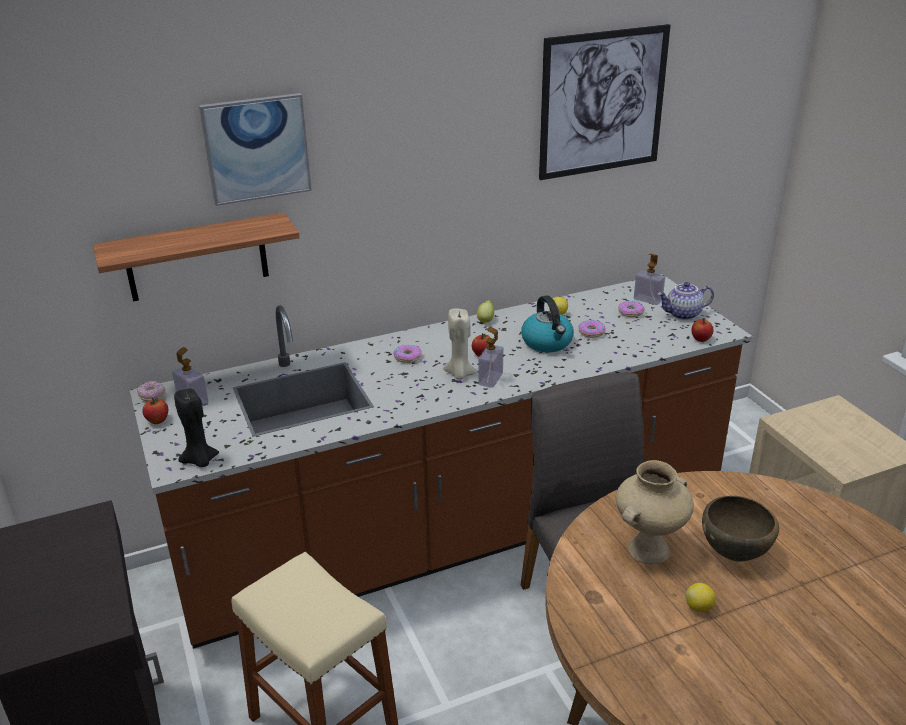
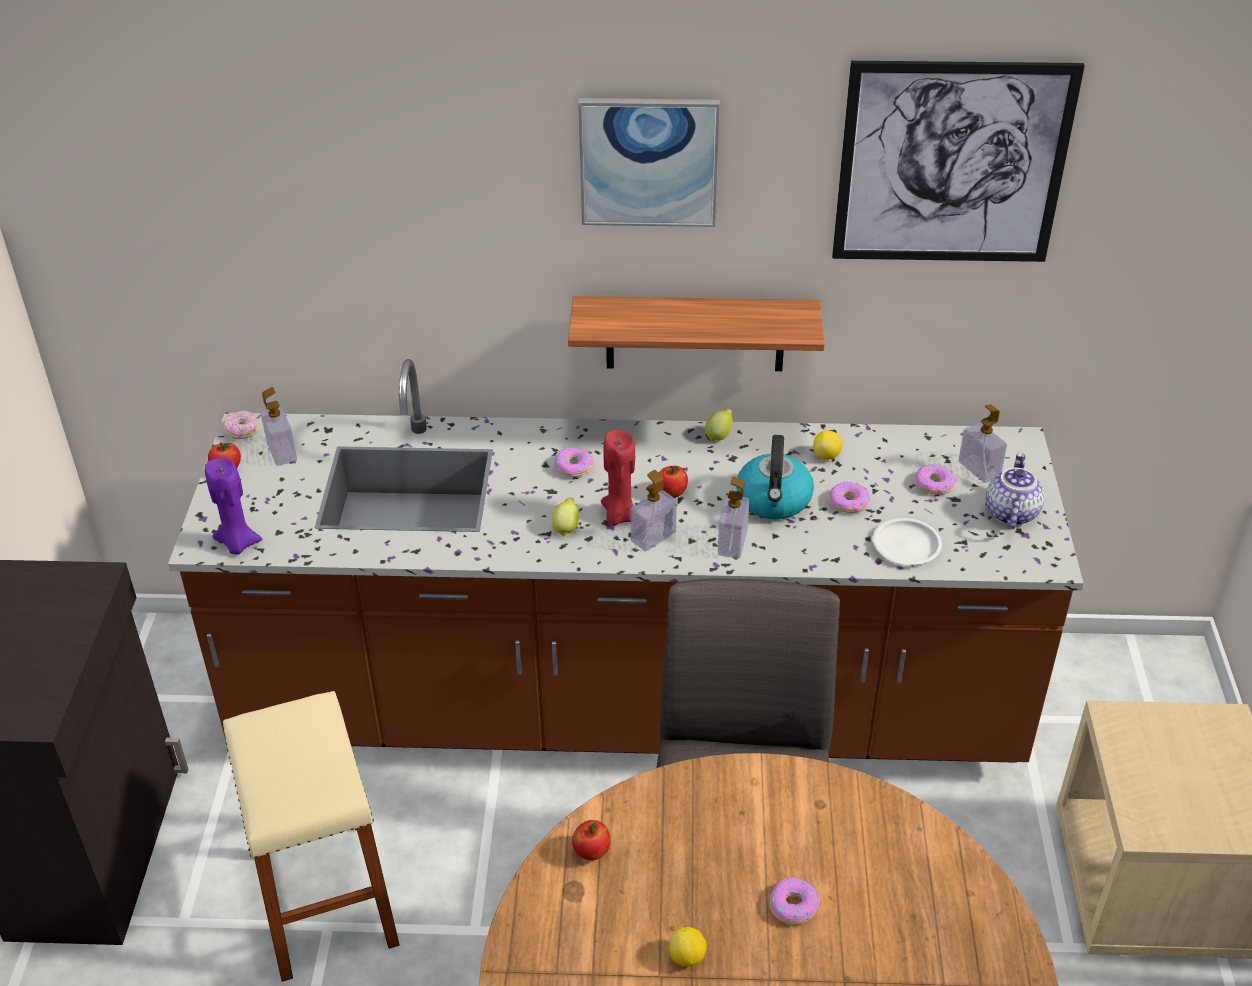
camera: 25 degrees right, 10 degrees up
shelf [93,212,300,301] -> shelf moved to [568,296,825,371]
black candle [174,389,219,467] -> purple candle [205,458,262,554]
picture [199,93,312,206] -> picture moved to [578,98,720,227]
beige candle [443,309,477,380] -> red candle [601,430,635,526]
beige vase [616,460,694,564] -> none
teapot [658,282,714,320] -> teapot turned 90 degrees clockwise [986,453,1045,529]
apple [691,318,713,342] -> apple moved to [572,820,610,860]
brown bowl [702,496,779,562] -> donut [770,878,820,925]
none -> lemon [552,498,579,537]
none -> soap dispenser [718,476,749,558]
none -> white plate [873,518,942,565]

